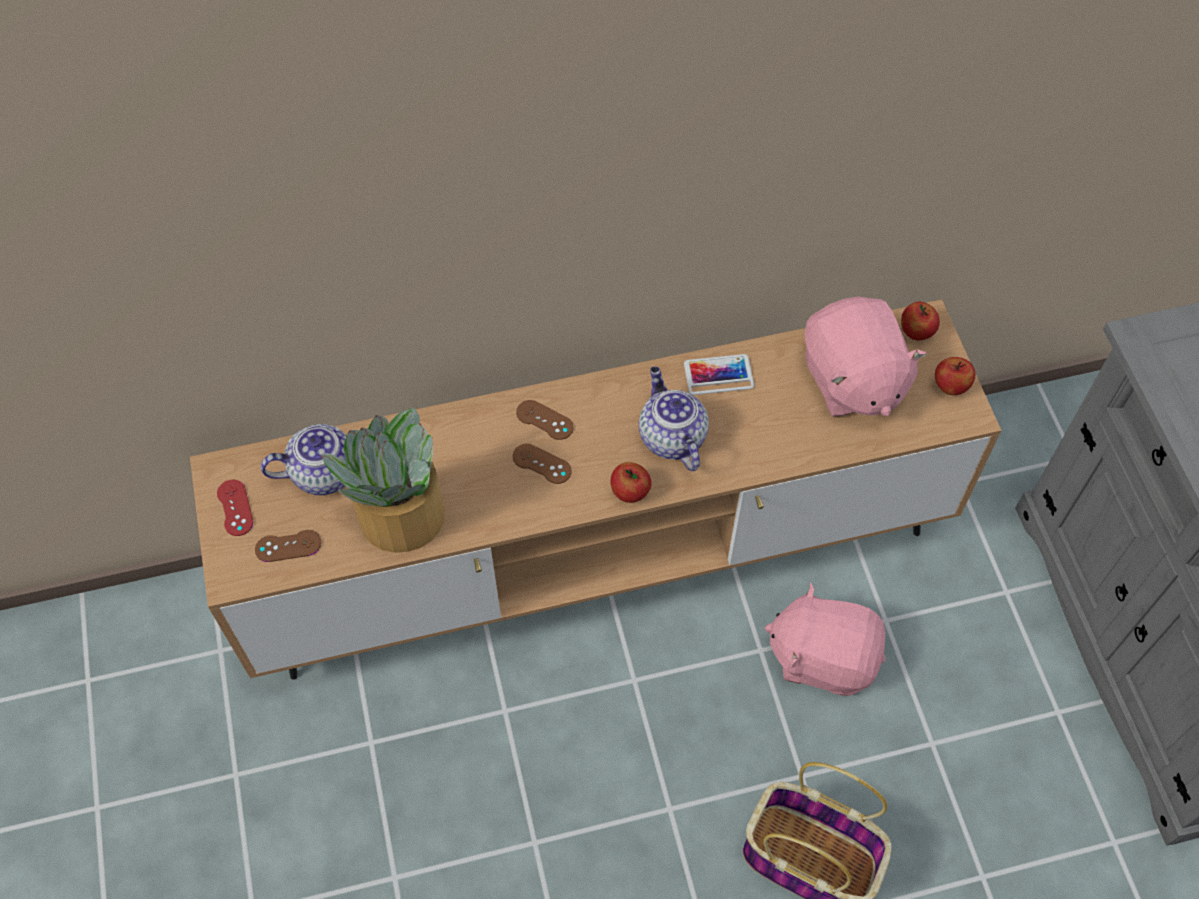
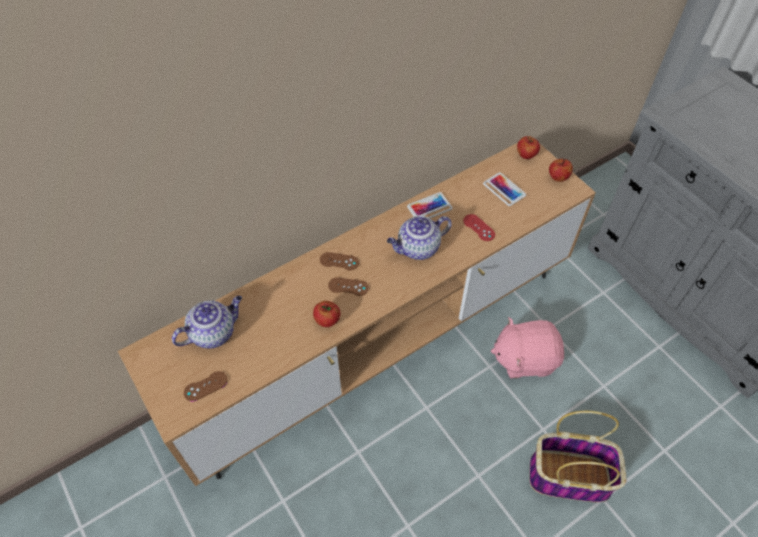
camera: 20 degrees left, 5 degrees down
red game controller [217,480,253,536] -> red game controller moved to [463,214,495,241]
potted plant [321,408,444,553] -> none
apple [610,462,652,503] -> apple moved to [313,301,341,327]
teapot [639,367,709,471] -> teapot turned 75 degrees counterclockwise [387,215,452,260]
pink plush toy [804,296,927,416] -> phone [483,172,526,206]

